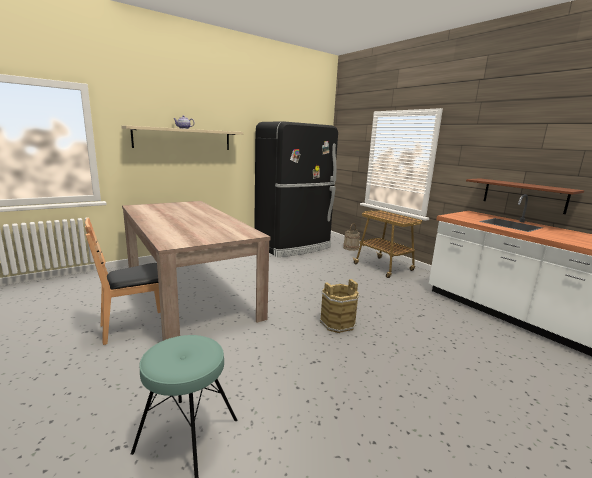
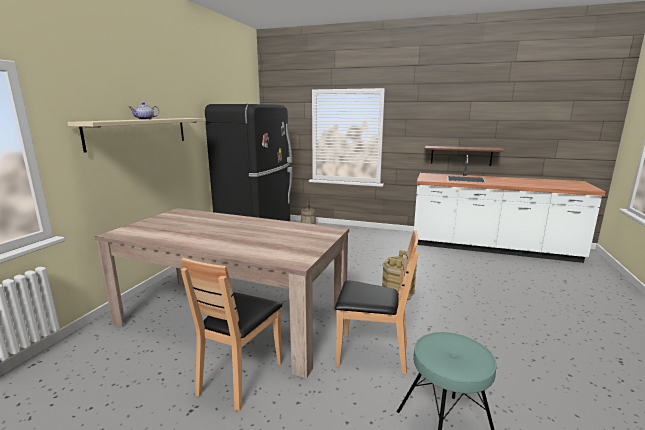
camera: 35 degrees left, 0 degrees up
cart [352,210,422,278] -> none
none -> brown chair [335,230,419,375]

